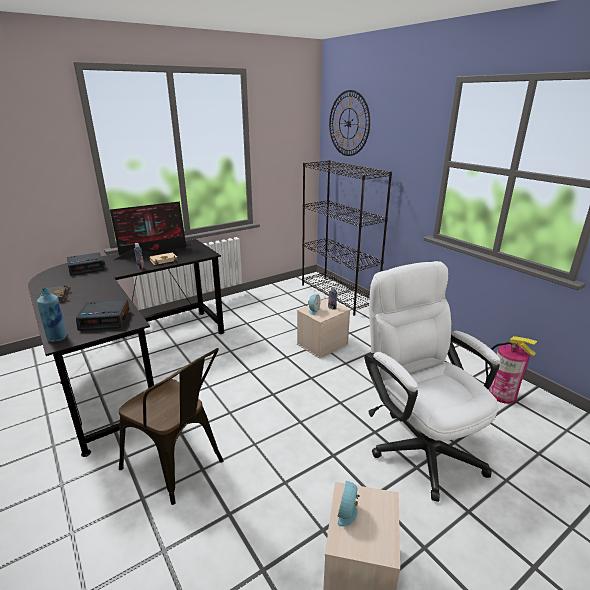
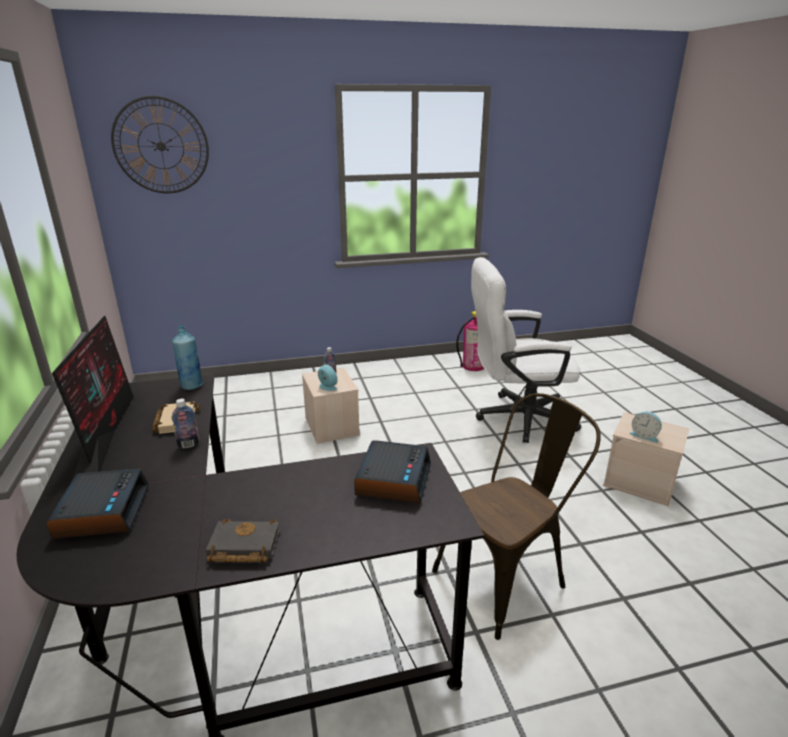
camera: 70 degrees left, 0 degrees up
blue bottle [37,288,67,342] -> blue bottle moved to [172,326,203,390]
black bookcase [302,160,392,315] -> none

